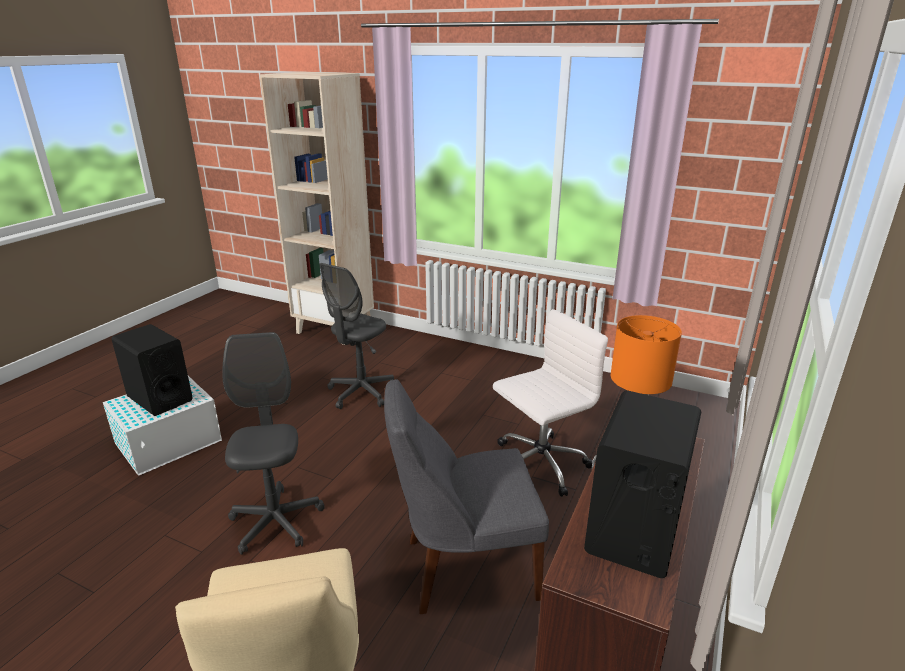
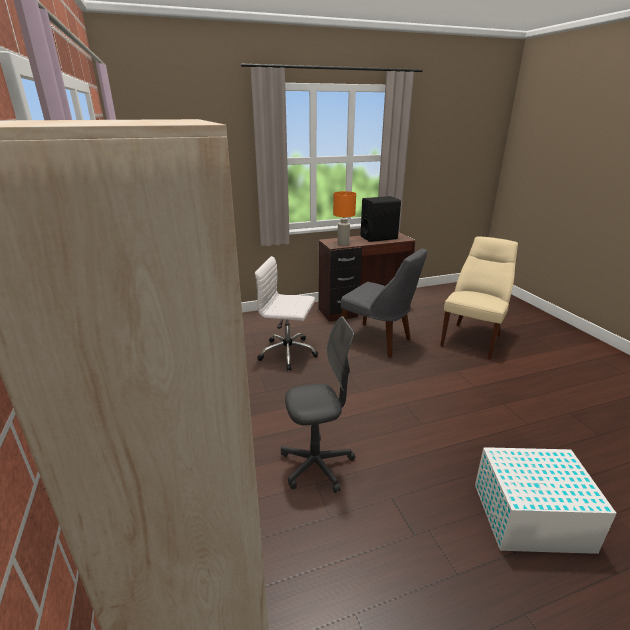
camera: 135 degrees left, 0 degrees up
black speaker [111,324,193,416] -> none
grey office chair [222,332,325,555] -> none

